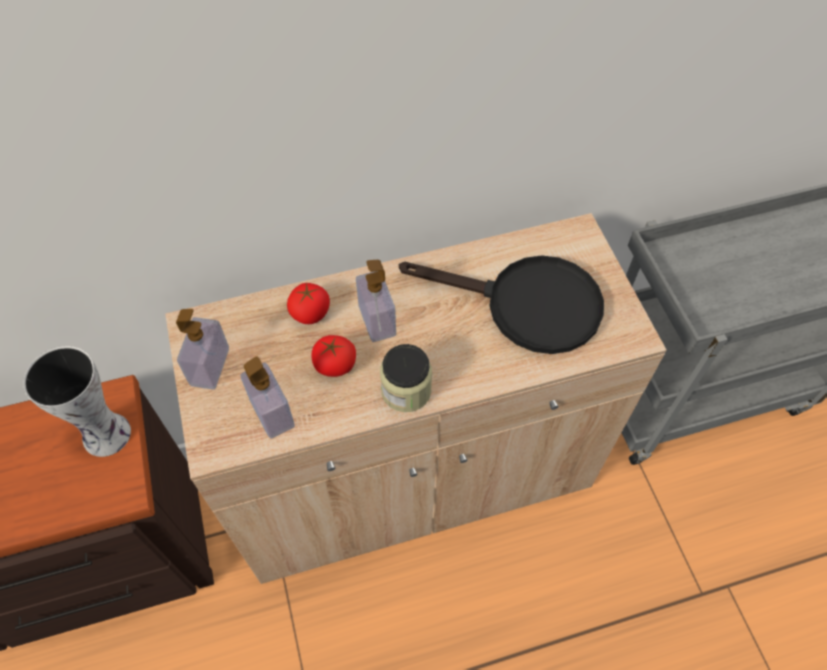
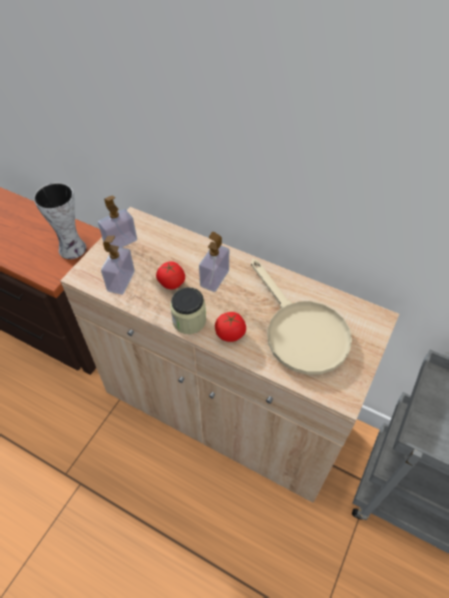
camera: 45 degrees right, 5 degrees down
tomato [287,283,330,324] -> tomato moved to [215,312,246,342]
black frying pan [399,255,604,354] -> beige frying pan [251,259,352,375]

